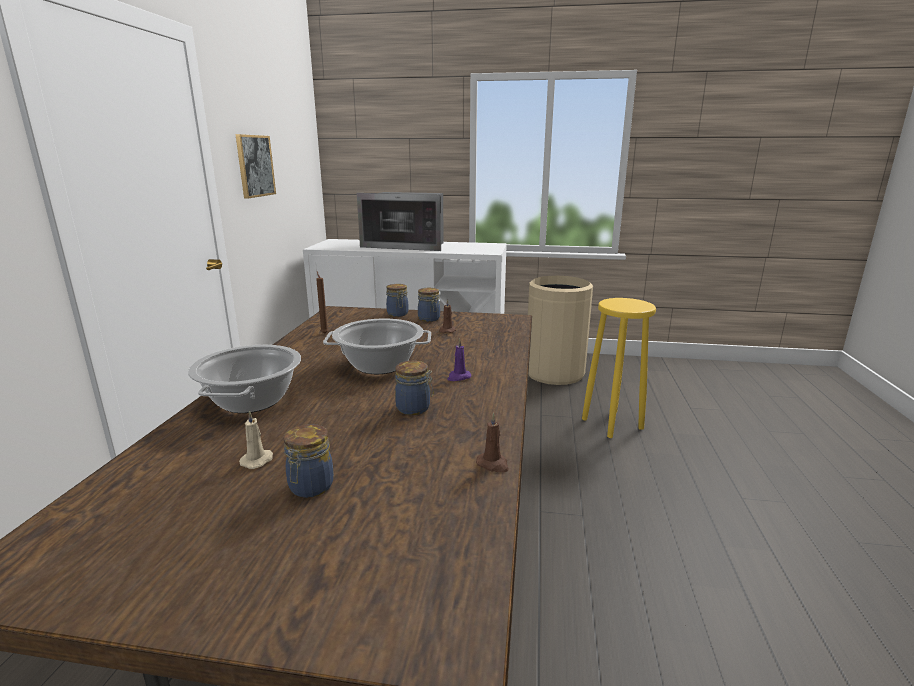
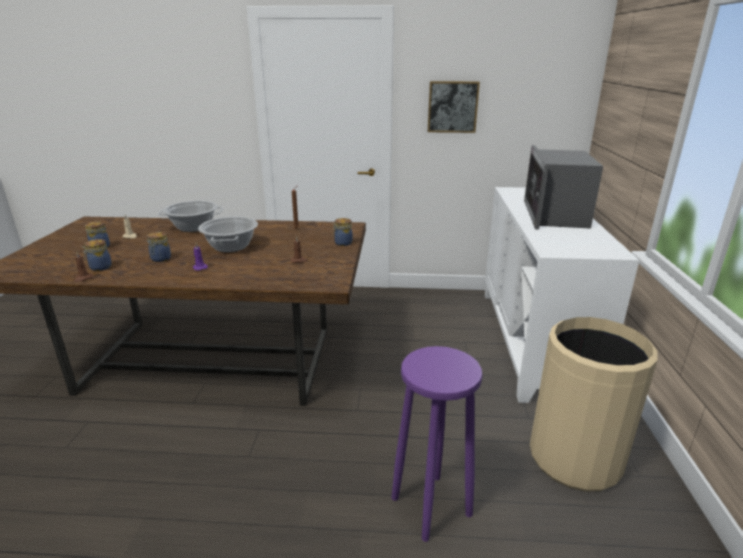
camera: 85 degrees right, 5 degrees up
jar [418,288,440,322] -> jar moved to [82,239,112,271]
yellow stool [582,298,656,438] -> purple stool [392,346,483,542]

